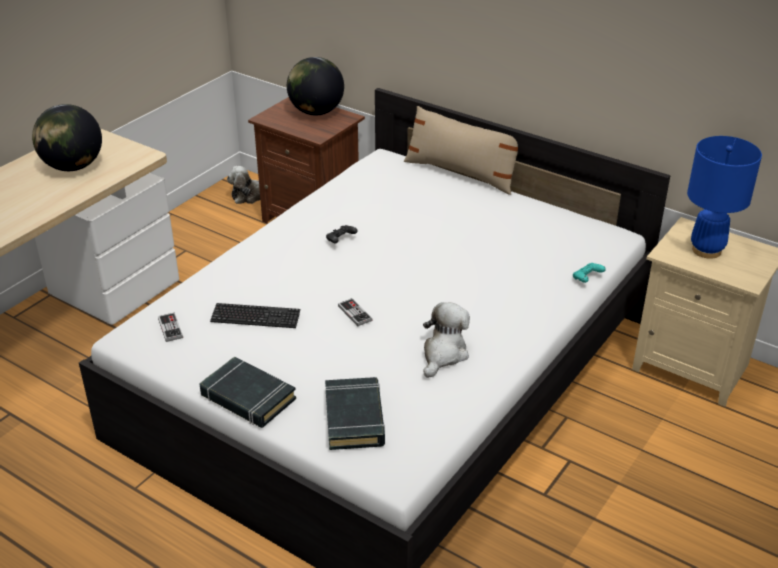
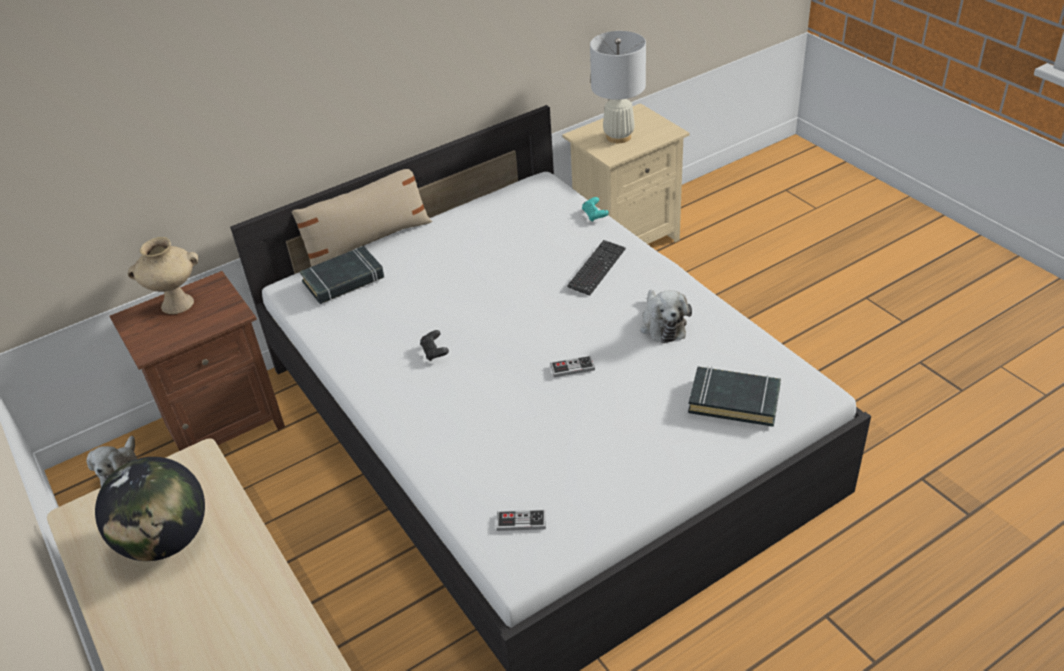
camera: 65 degrees left, 5 degrees up
black book [200,356,296,428] -> black book moved to [300,246,384,304]
keyboard [210,303,300,328] -> keyboard moved to [567,240,626,296]
globe [287,57,344,115] -> beige vase [128,237,198,314]
plush toy [423,302,470,378] -> plush toy turned 150 degrees counterclockwise [640,290,692,343]
blue table lamp [687,136,762,259] -> white table lamp [590,31,646,143]

